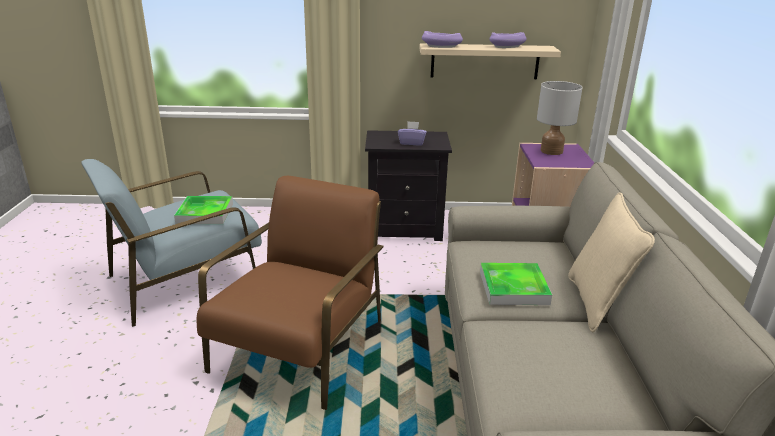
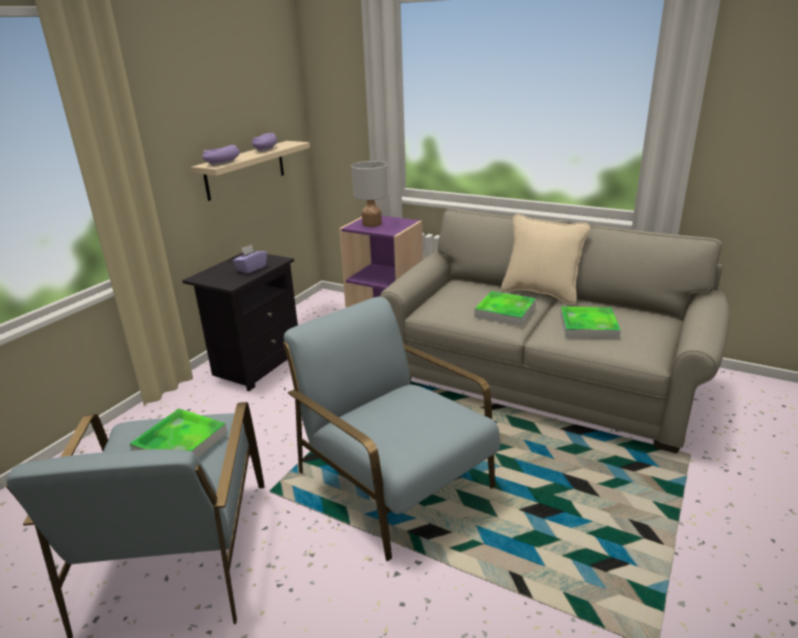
camera: 60 degrees left, 0 degrees up
brown armchair [197,176,384,410] -> blue armchair [283,297,500,562]
none -> tray [560,306,621,340]

